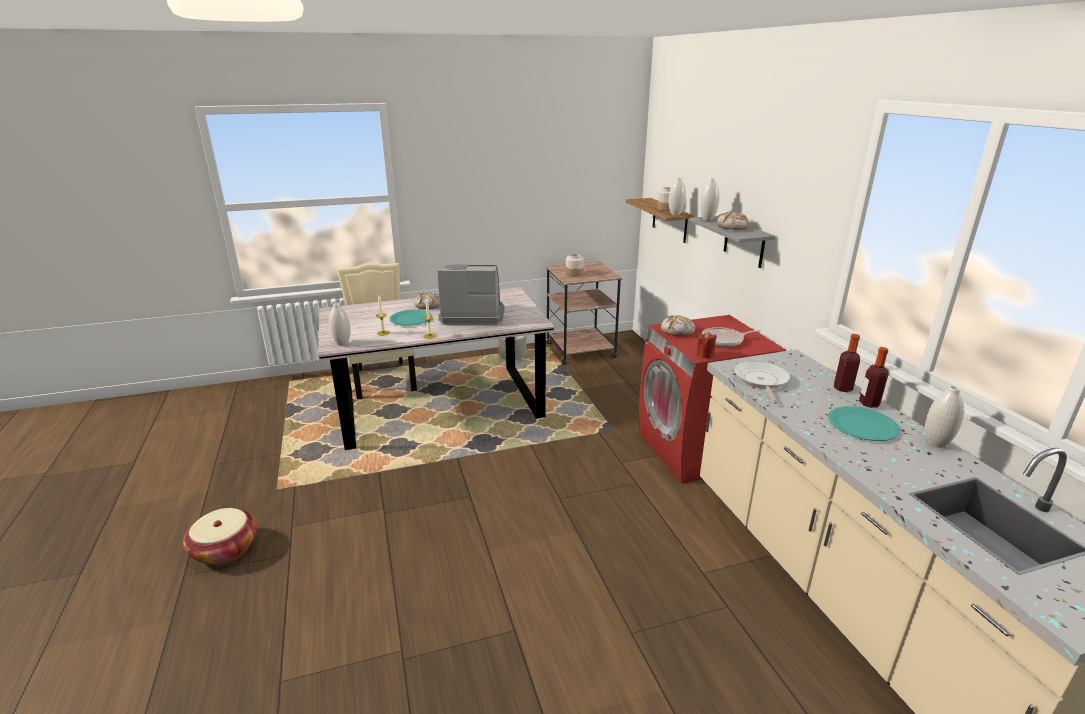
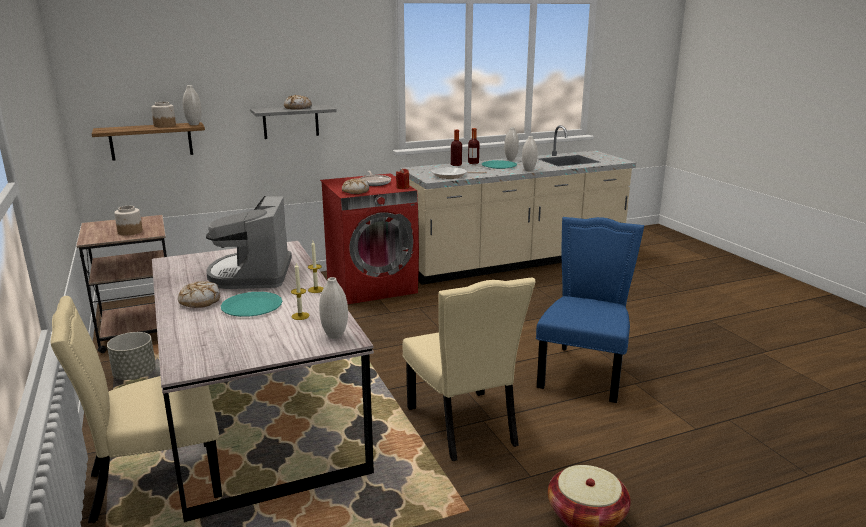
camera: 95 degrees left, 5 degrees down
white vase [700,178,720,221] -> white vase moved to [522,136,538,171]
none -> beige chair [403,277,536,461]
none -> blue chair [536,217,644,403]

